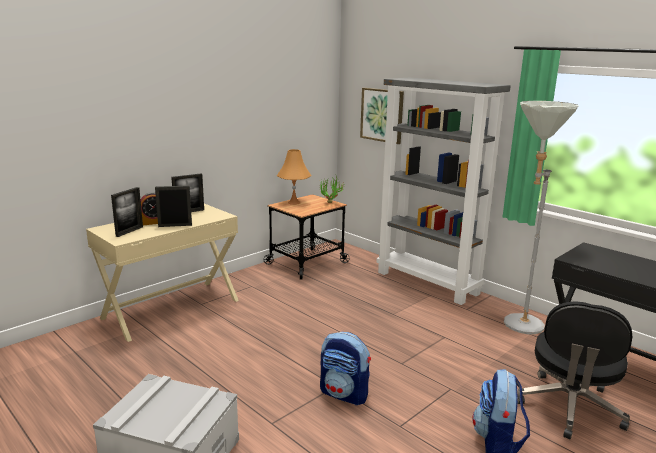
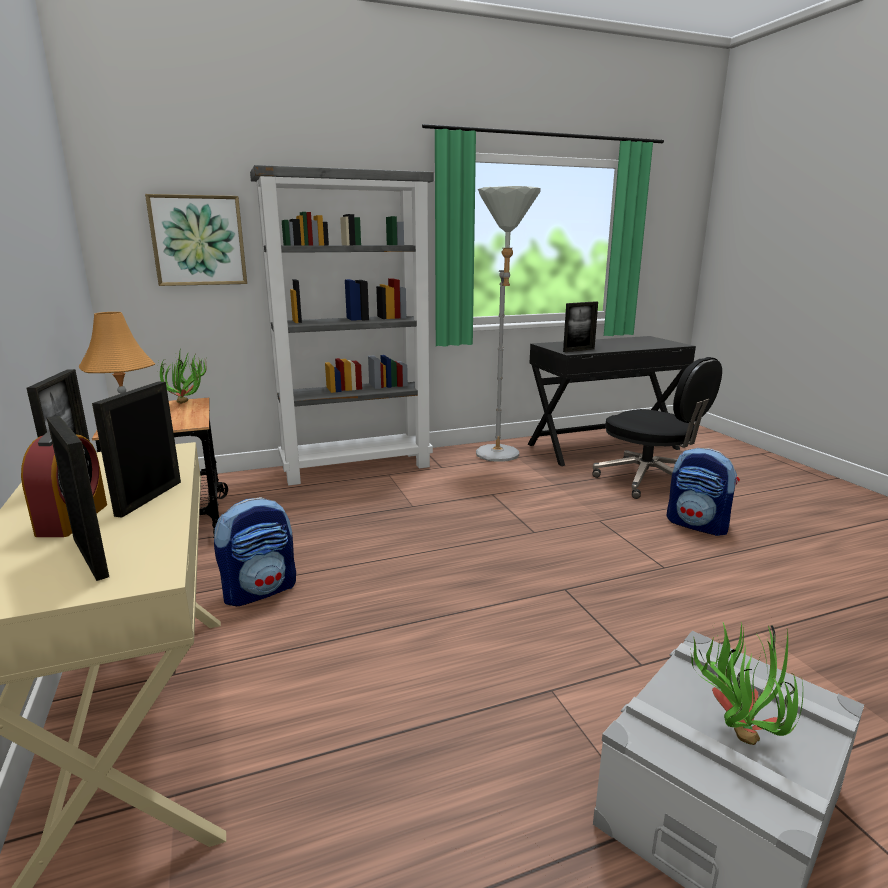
camera: 65 degrees left, 0 degrees up
backpack [320,332,371,405] -> backpack moved to [214,497,296,606]
none -> picture frame [563,301,598,352]
none -> potted plant [689,622,803,745]

